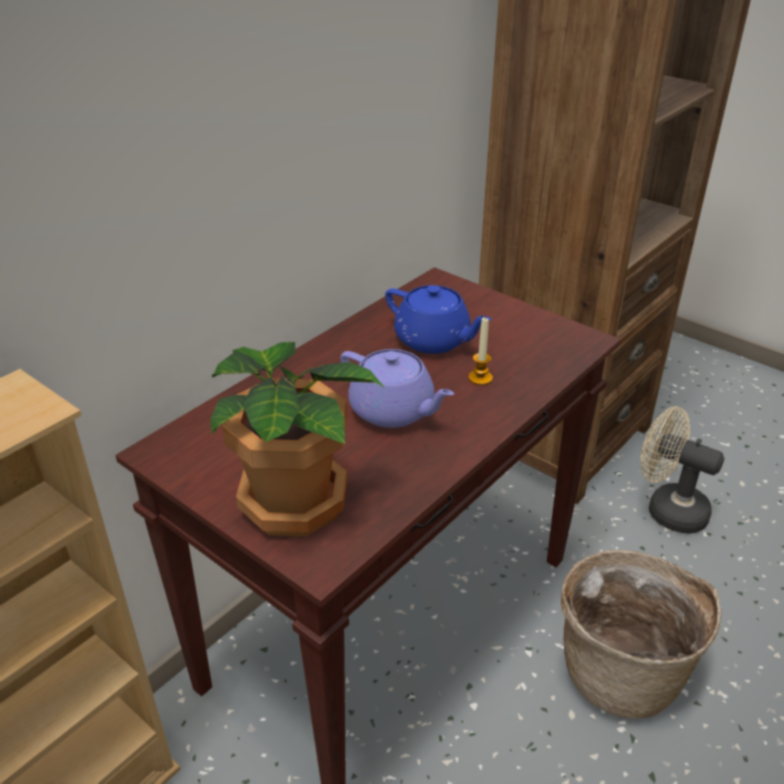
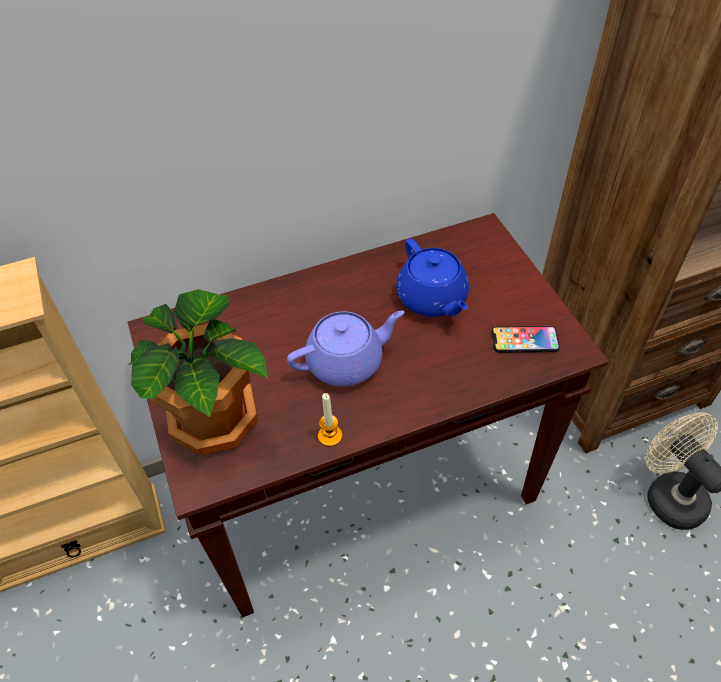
camera: 30 degrees right, 15 degrees up
purple teapot [340,349,454,428] -> purple teapot turned 90 degrees counterclockwise [287,311,405,387]
candle [468,317,493,385] -> candle moved to [318,393,342,447]
basket [561,550,722,719] -> none
none -> phone [492,326,560,353]

